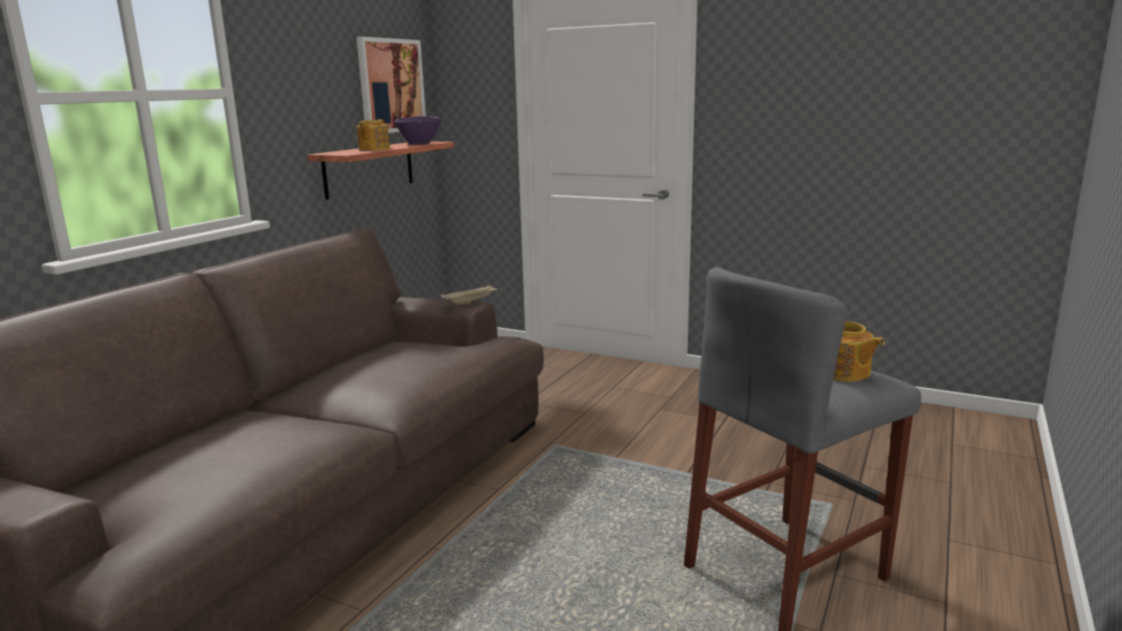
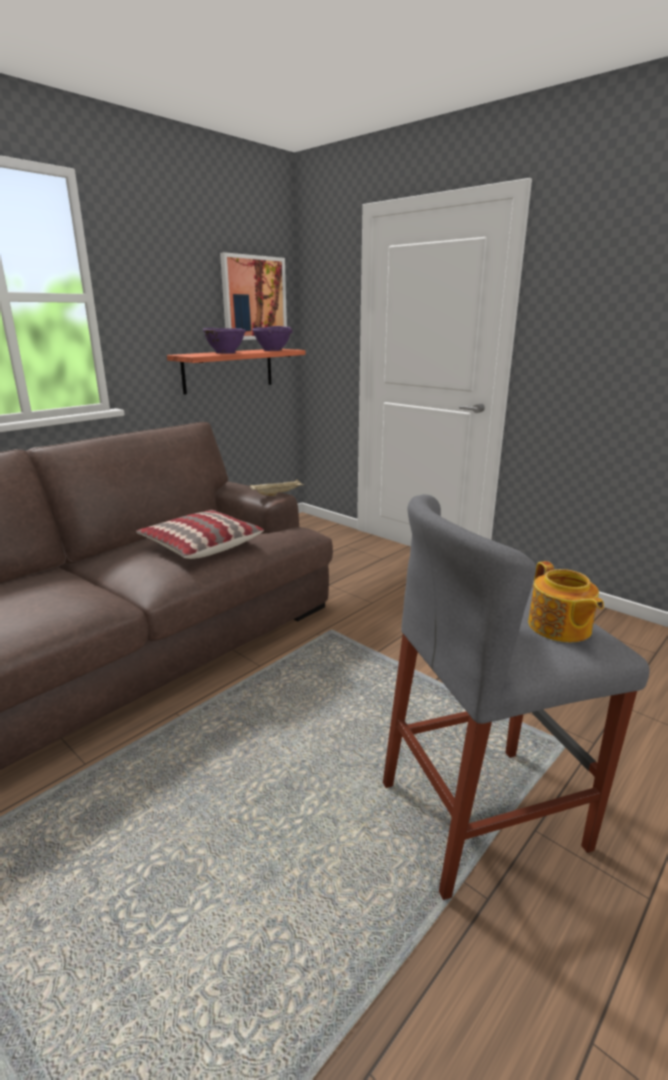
camera: 15 degrees right, 5 degrees up
teapot [356,119,390,151] -> purple bowl [203,328,246,354]
none -> pillow [136,510,264,559]

